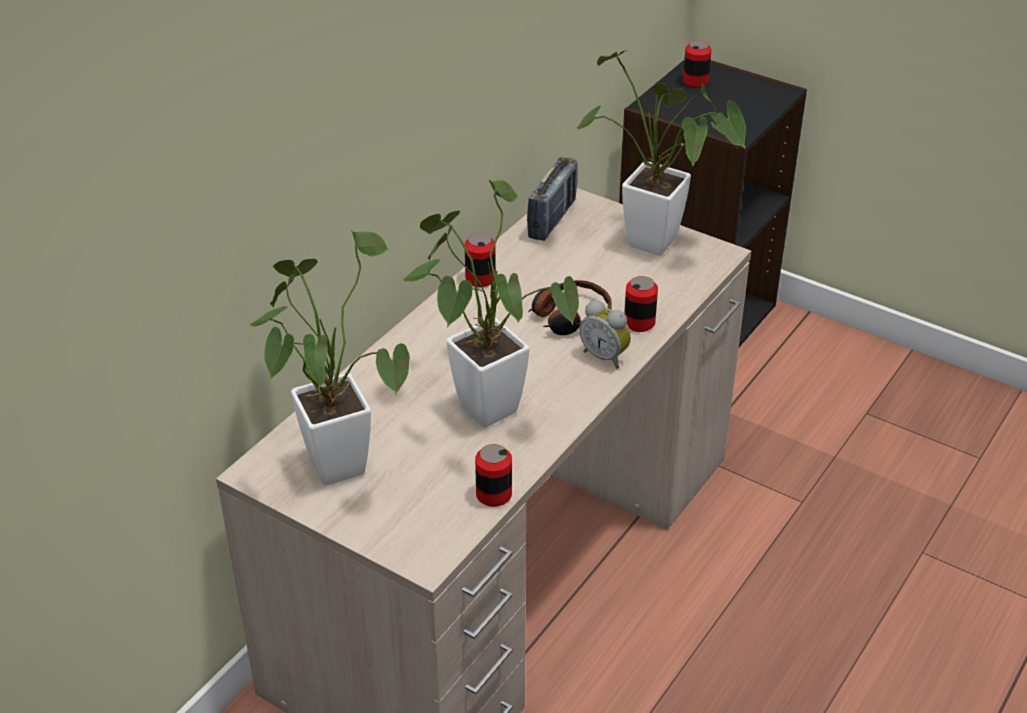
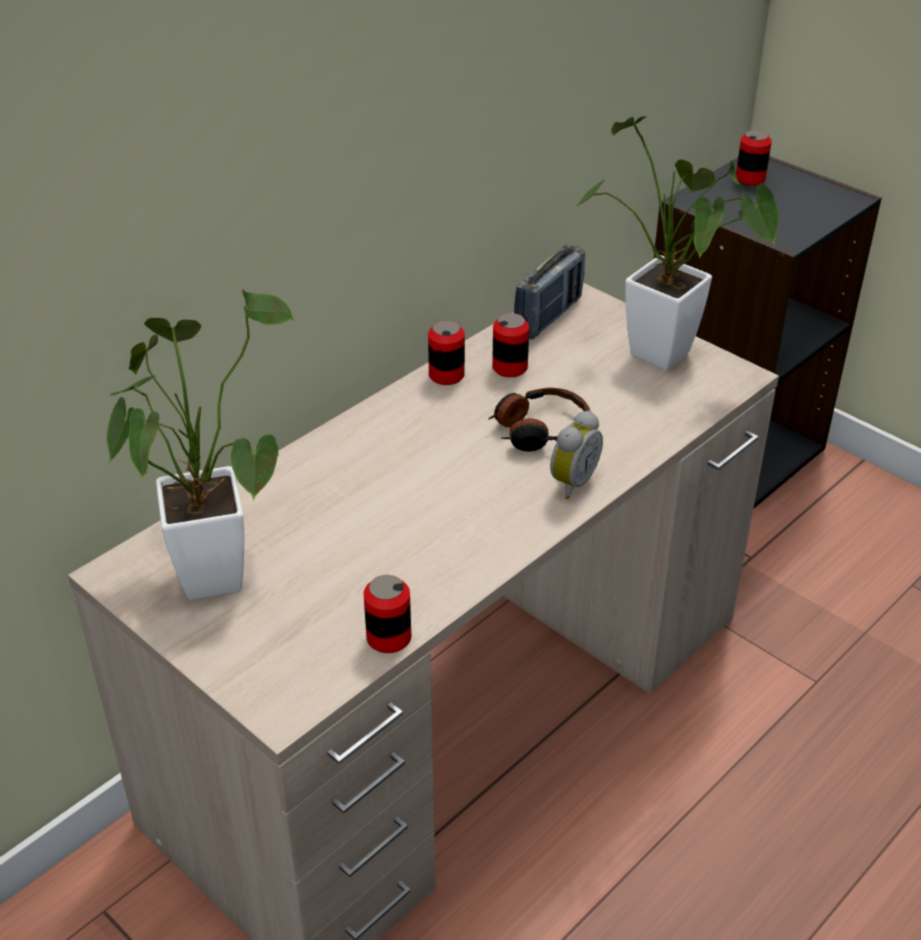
camera: 10 degrees right, 0 degrees up
potted plant [402,180,579,428] -> none
alarm clock [579,300,631,369] -> alarm clock turned 105 degrees counterclockwise [550,410,603,499]
can [624,276,658,332] -> can moved to [492,313,529,377]

